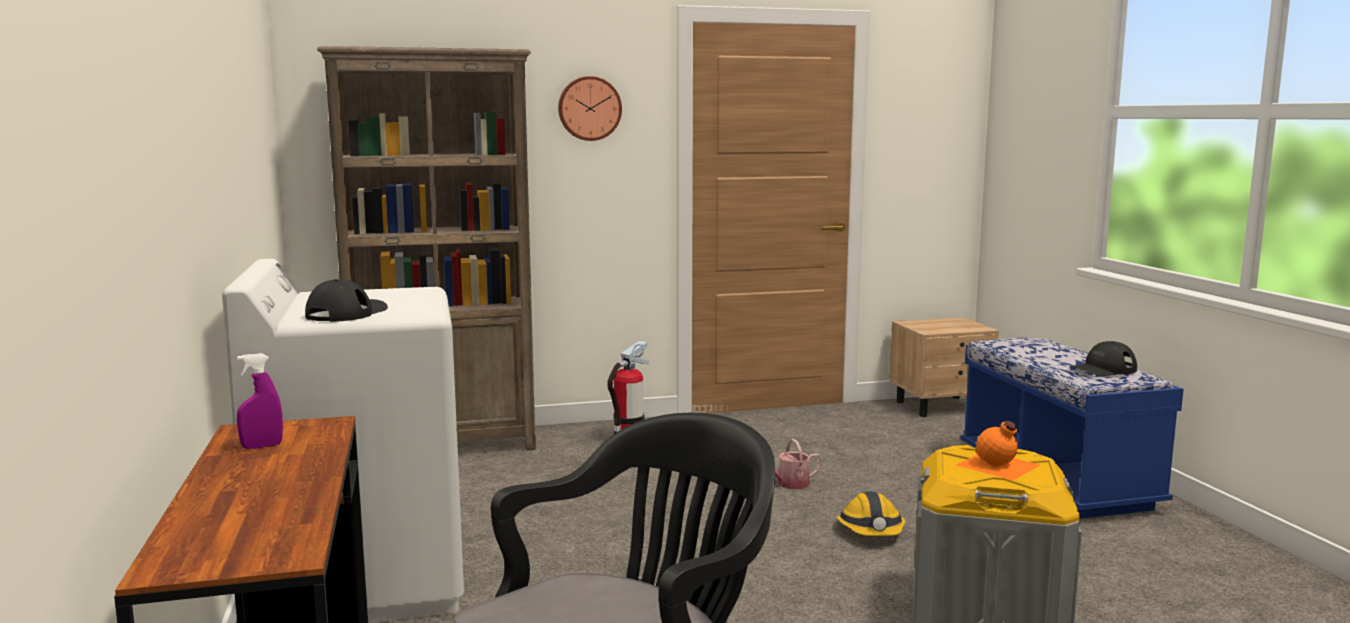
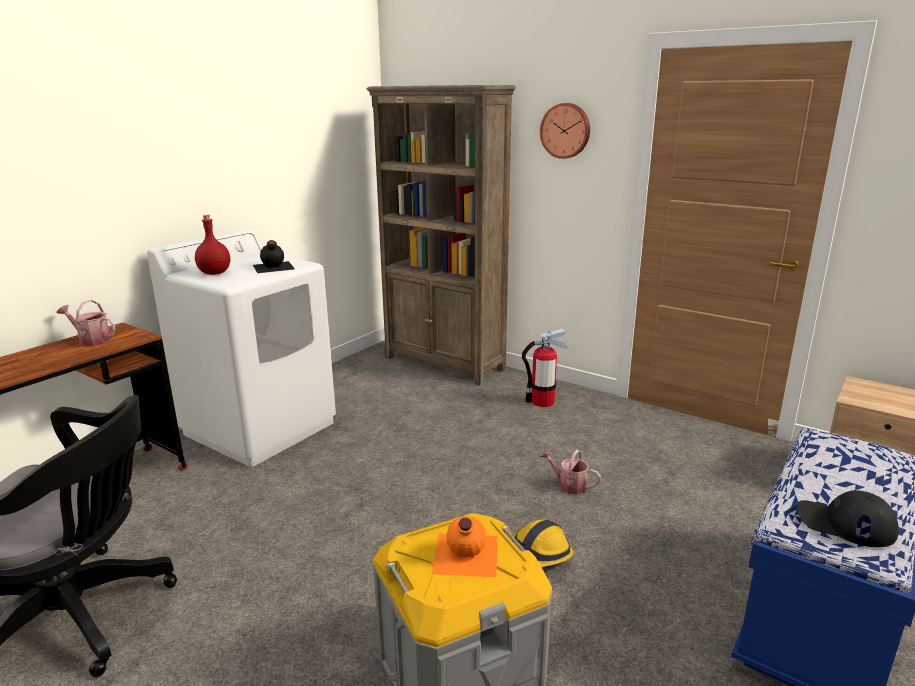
camera: 50 degrees right, 10 degrees up
purple spray bottle [237,353,283,449] -> watering can [57,299,115,346]
black cap [305,279,388,322] -> red bottle [195,215,230,275]
none -> black bottle [253,240,295,273]

